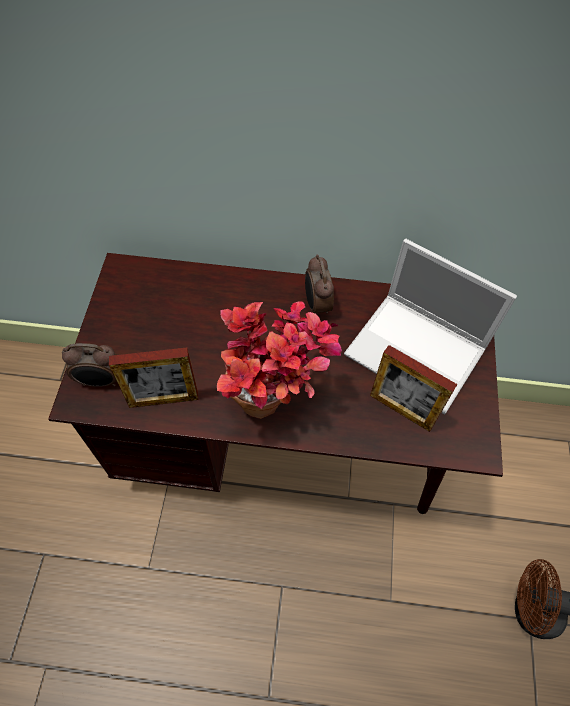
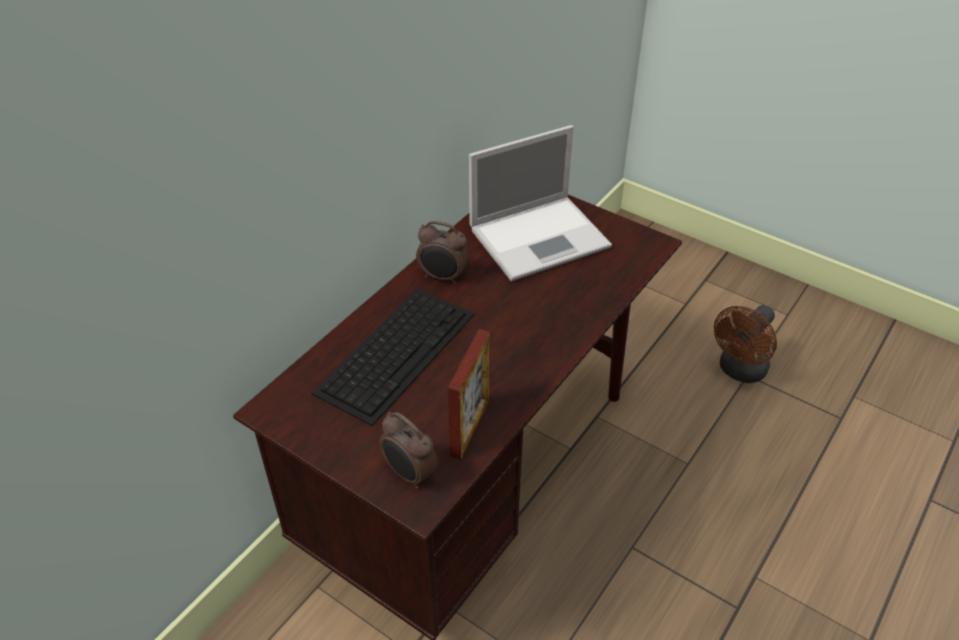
camera: 60 degrees left, 15 degrees down
alarm clock [62,343,117,387] -> alarm clock turned 105 degrees clockwise [379,412,438,489]
potted plant [217,301,342,419] -> none
picture frame [370,345,457,432] -> none
none -> keyboard [311,288,475,426]

